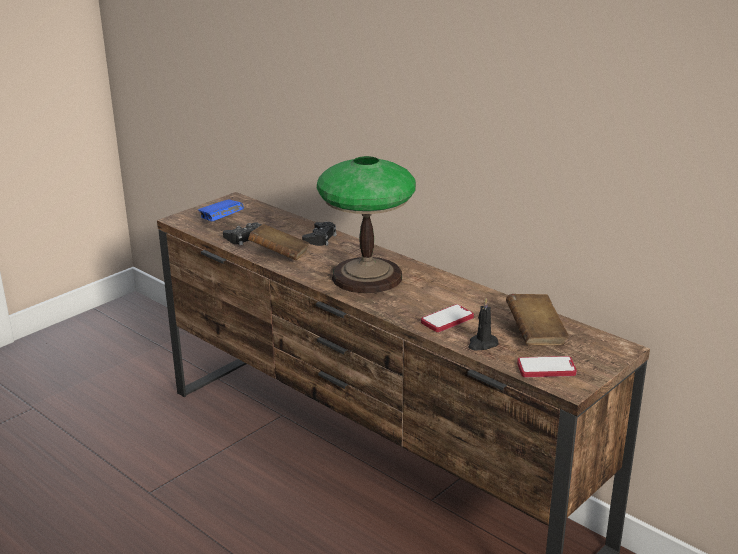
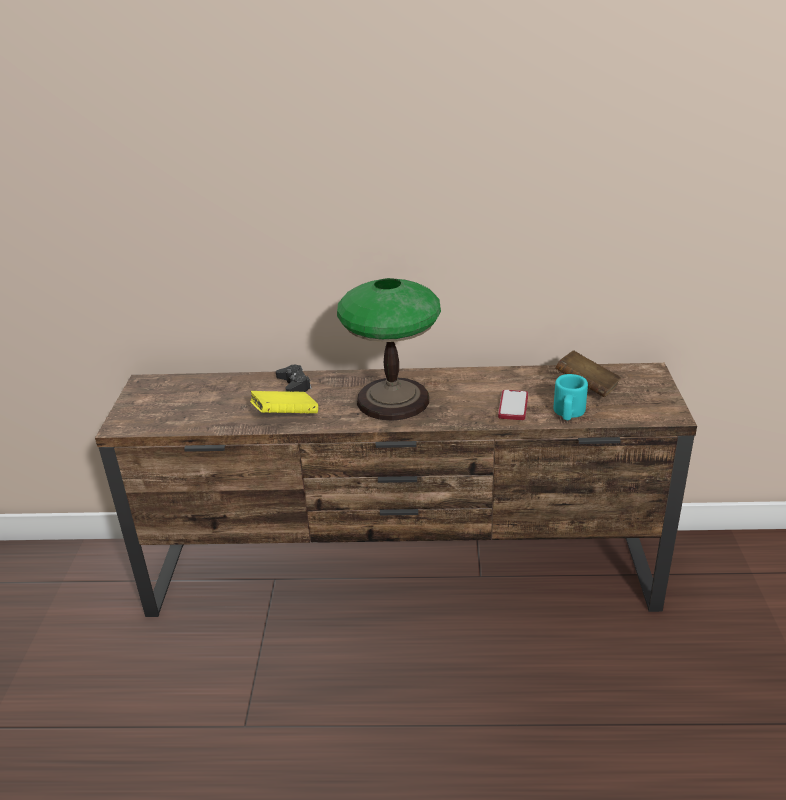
camera: 40 degrees left, 5 degrees up
blue book [198,200,244,222] -> none
black game controller [223,222,262,246] -> none
brown book [248,224,310,260] -> yellow book [250,391,318,414]
black candle [469,299,498,350] -> turquoise mug [553,374,588,420]
phone [517,356,577,377] -> none

